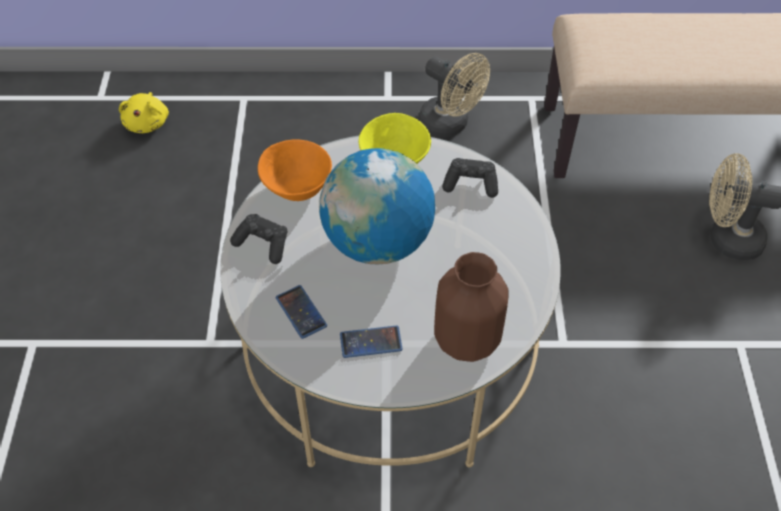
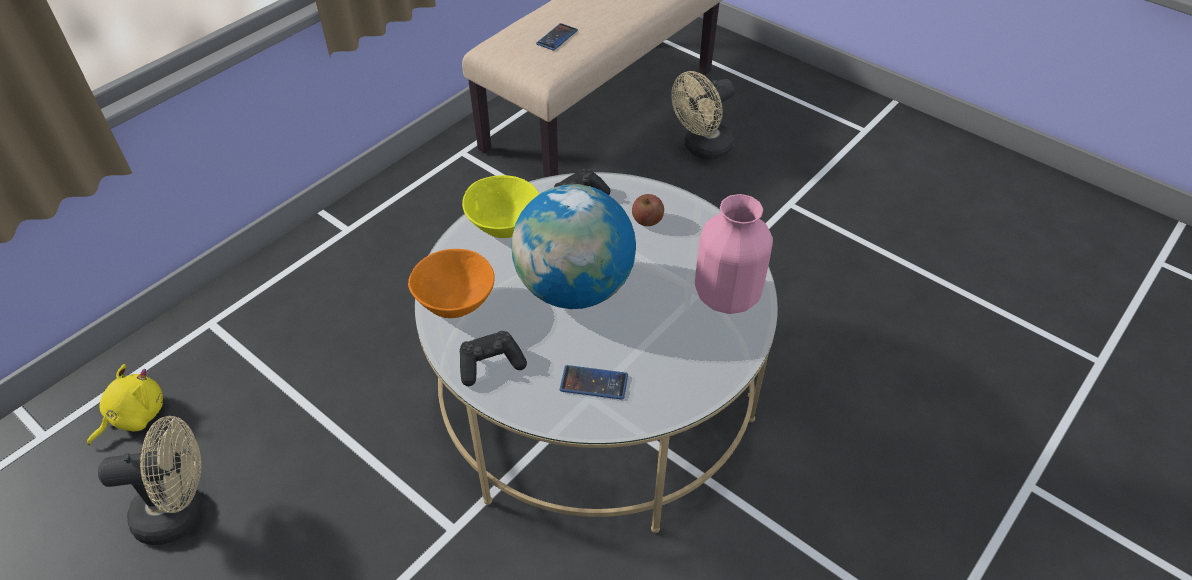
camera: 50 degrees left, 5 degrees down
yellow plush toy [119,92,169,133] -> yellow plush toy turned 90 degrees counterclockwise [87,364,163,445]
phone [340,325,403,358] -> phone moved to [536,23,578,51]
beige fan [419,53,490,137] -> beige fan moved to [98,416,202,545]
brown vase [434,252,509,362] -> pink vase [695,194,773,314]
none -> apple [632,194,664,226]

